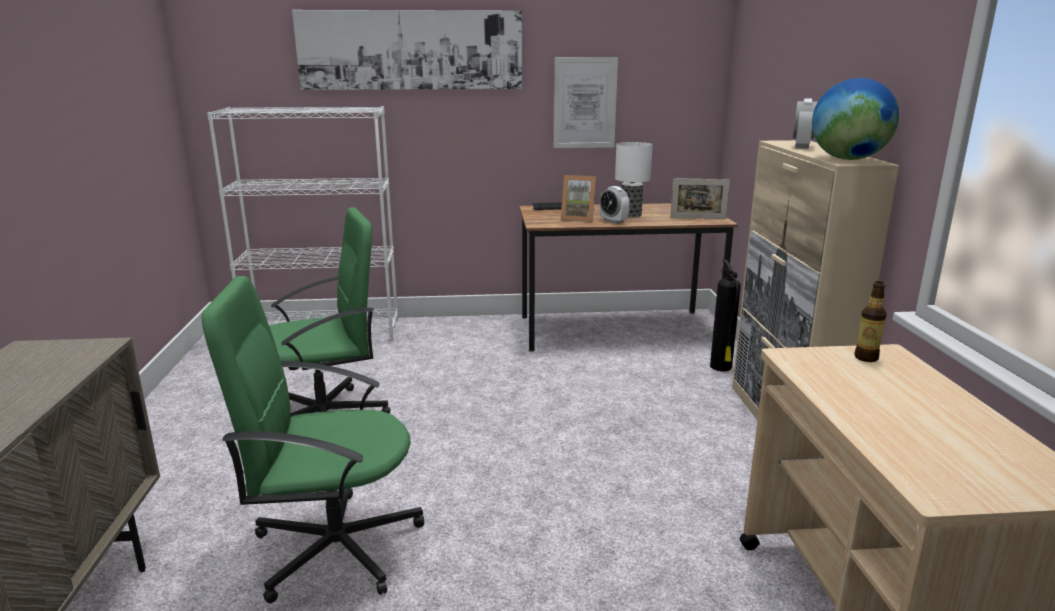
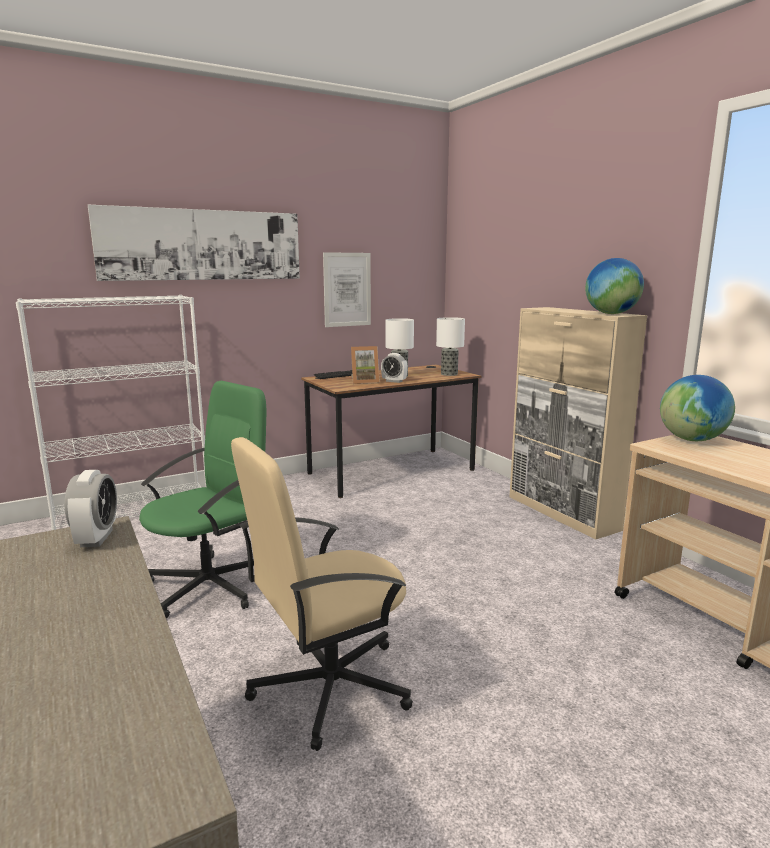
camera: 25 degrees left, 5 degrees down
green office chair [202,276,424,603] -> beige office chair [231,437,413,751]
picture frame [670,178,730,219] -> table lamp [436,317,465,376]
fire extinguisher [710,259,741,371] -> none
alarm clock [793,98,818,149] -> alarm clock moved to [64,470,117,547]
bottle [854,281,887,362] -> globe [660,375,735,441]

